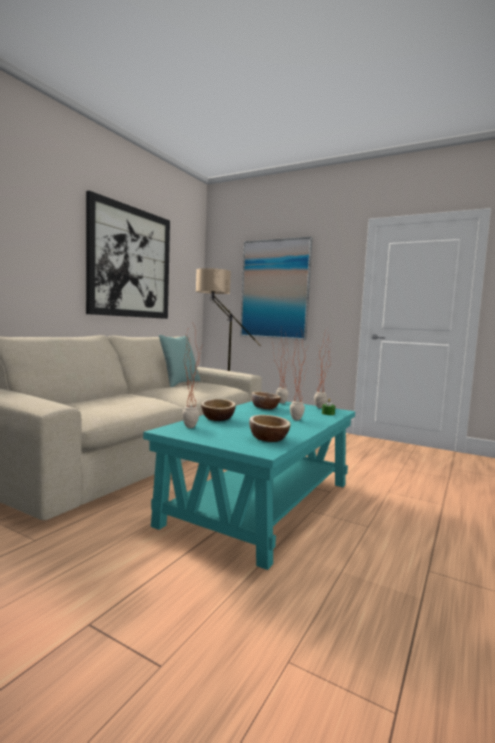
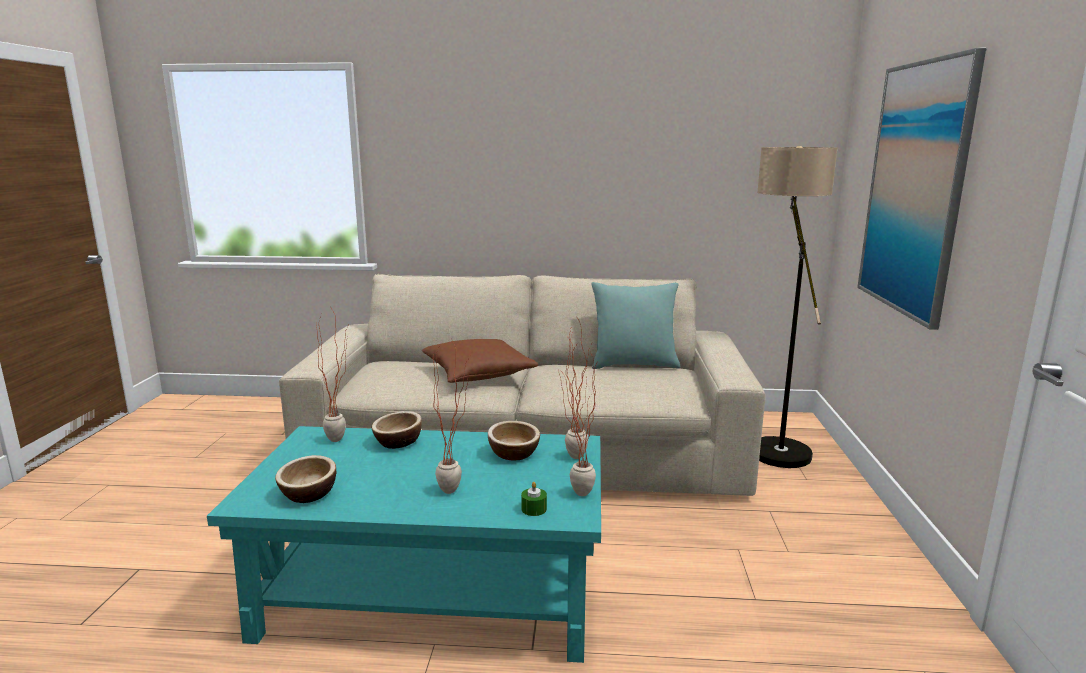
camera: 65 degrees right, 10 degrees up
picture [86,191,170,319] -> none
none -> brown pillow [422,339,538,383]

